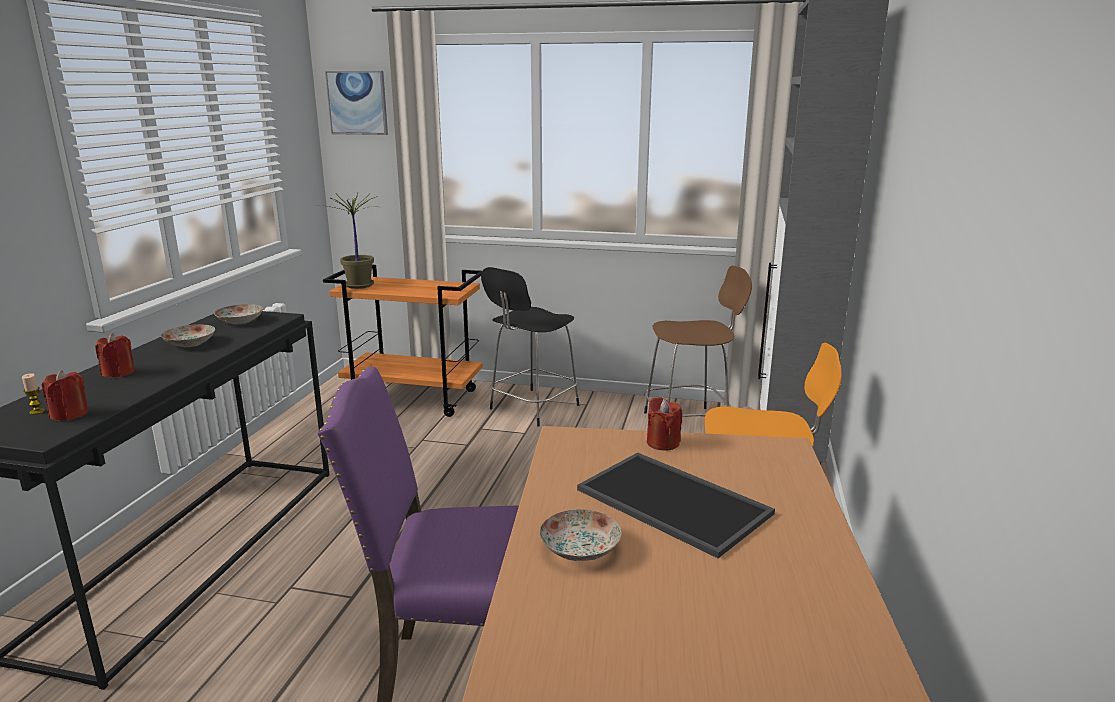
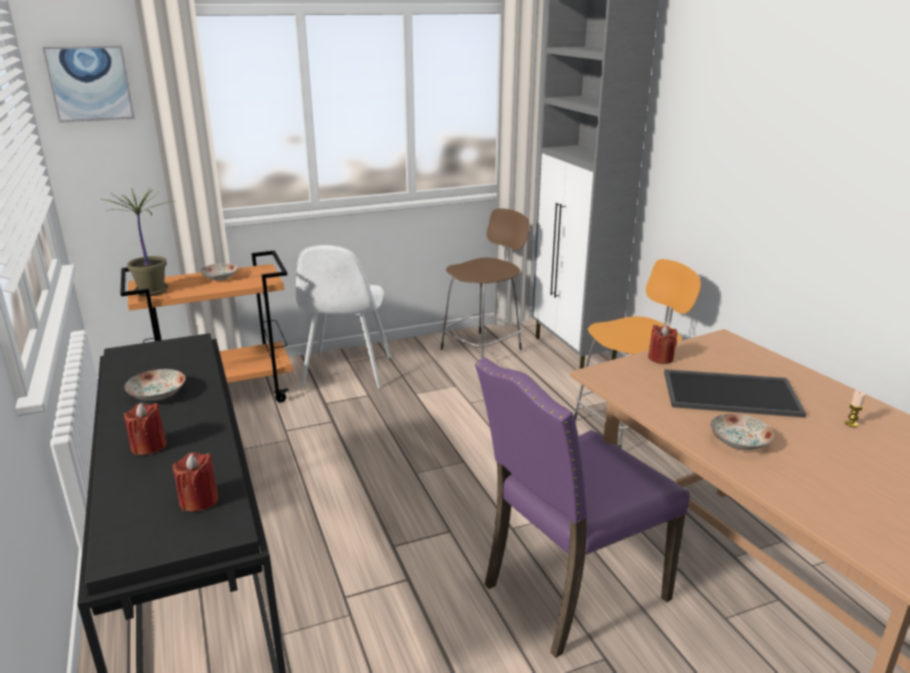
camera: 35 degrees left, 5 degrees up
candle [22,373,45,415] -> candle moved to [845,390,865,427]
plate [214,304,263,325] -> plate moved to [200,263,238,281]
black stool [481,267,579,426] -> white chair [296,245,391,388]

